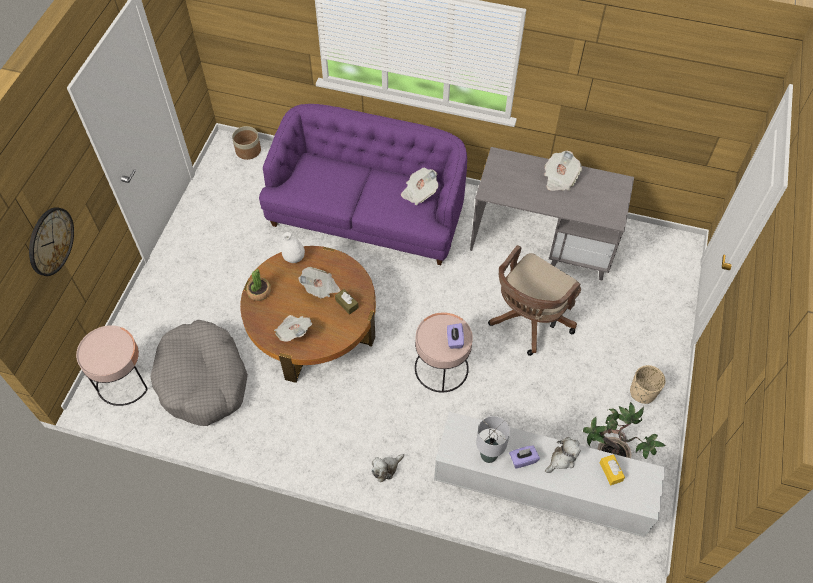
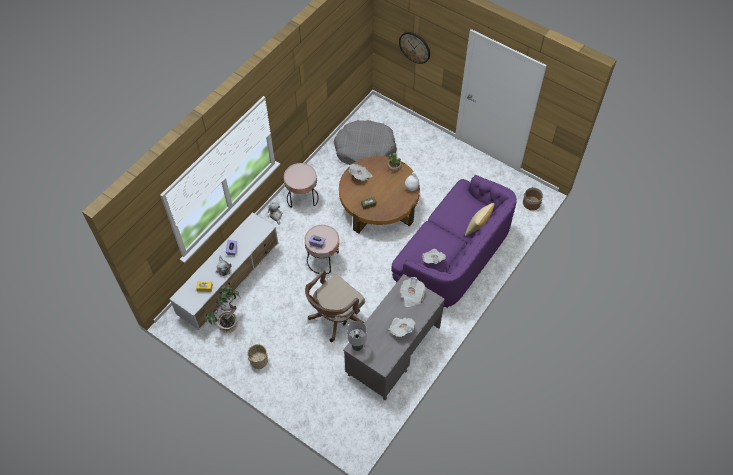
camera: 110 degrees right, 0 degrees up
pink side table [76,325,148,406] -> pink side table moved to [284,163,319,208]
newspaper [298,267,340,299] -> newspaper moved to [400,277,426,307]
grey table lamp [476,416,510,463] -> grey table lamp moved to [347,321,367,351]
brown office chair [488,245,581,356] -> brown office chair turned 105 degrees counterclockwise [305,270,365,342]
none -> pillow [465,203,494,236]

